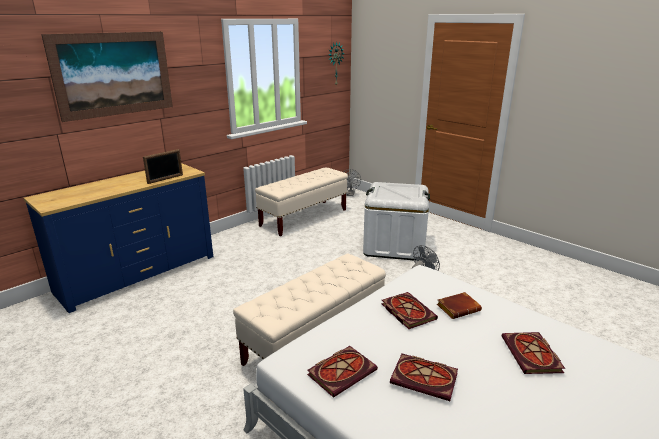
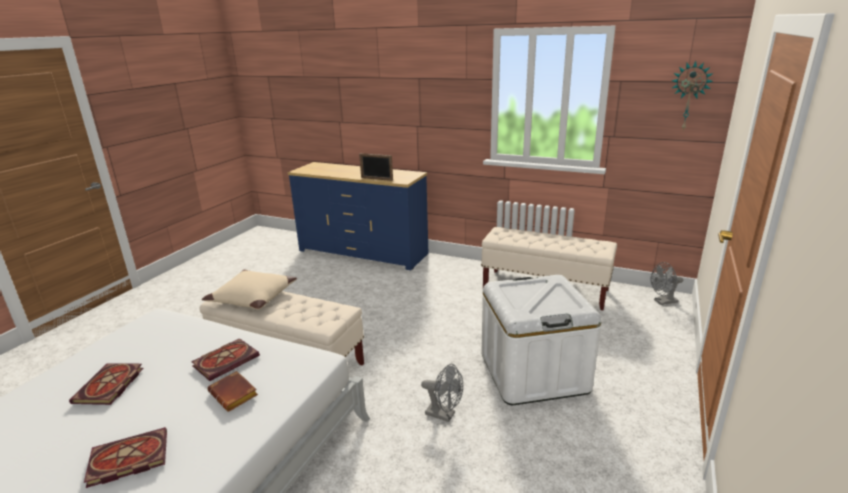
camera: 70 degrees right, 0 degrees up
picture [41,32,173,122] -> none
book [307,346,378,398] -> none
none -> beige pillow [202,270,297,310]

